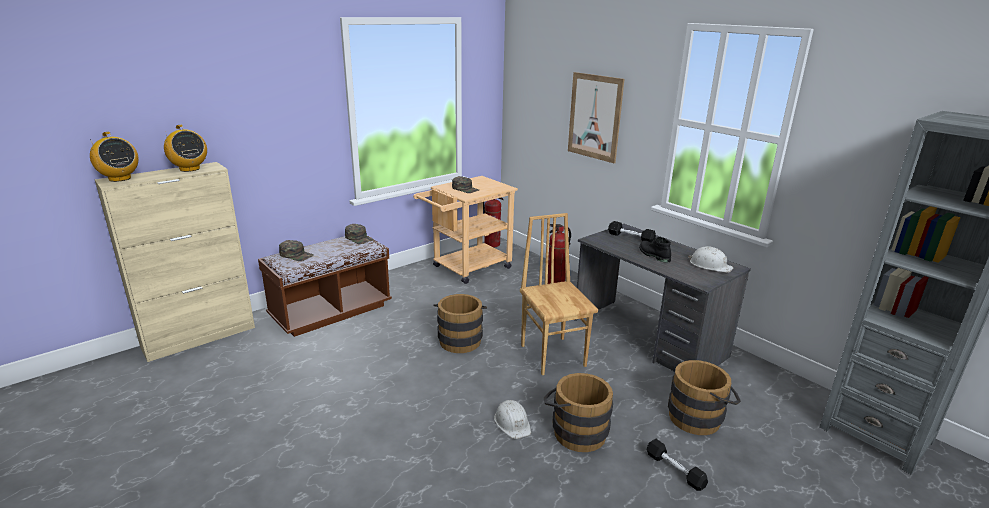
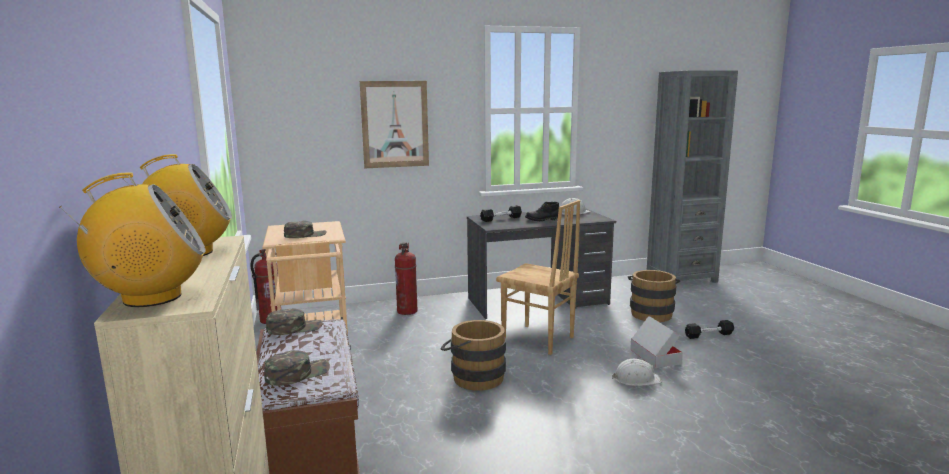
camera: 65 degrees left, 10 degrees down
brown chair [520,213,598,375] -> brown chair turned 150 degrees counterclockwise [496,200,580,355]
brown bucket [544,373,613,452] -> cardboard box [630,316,683,368]

